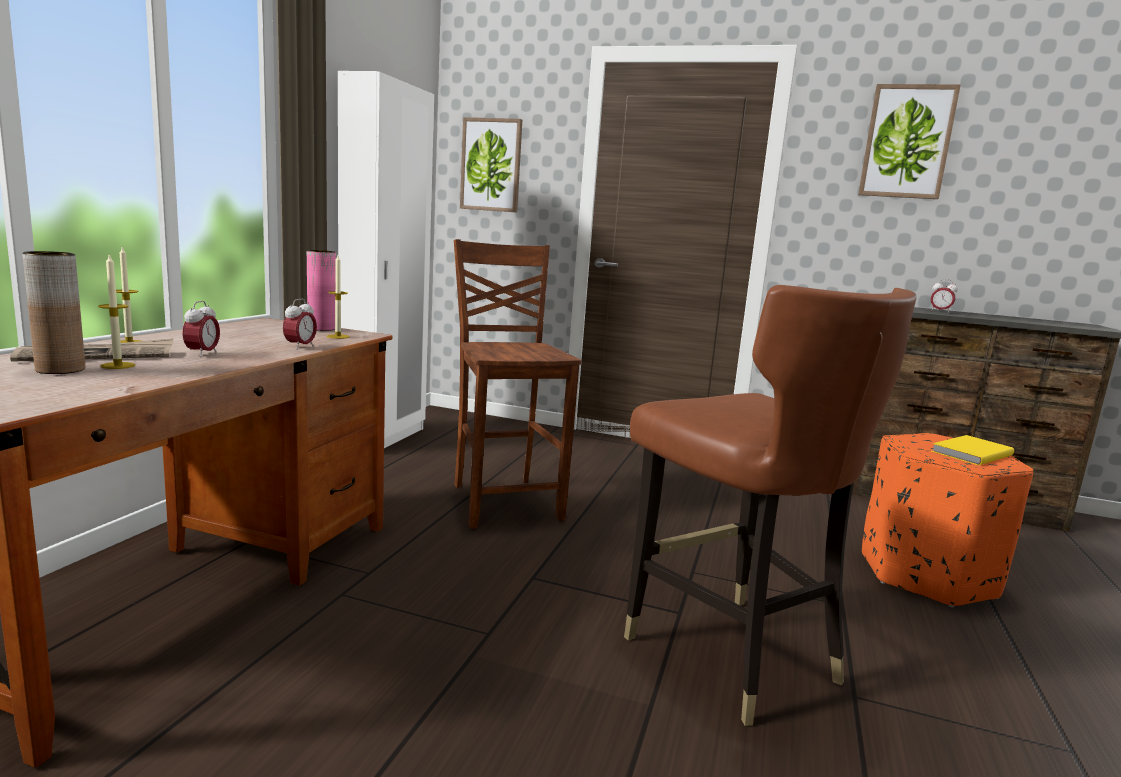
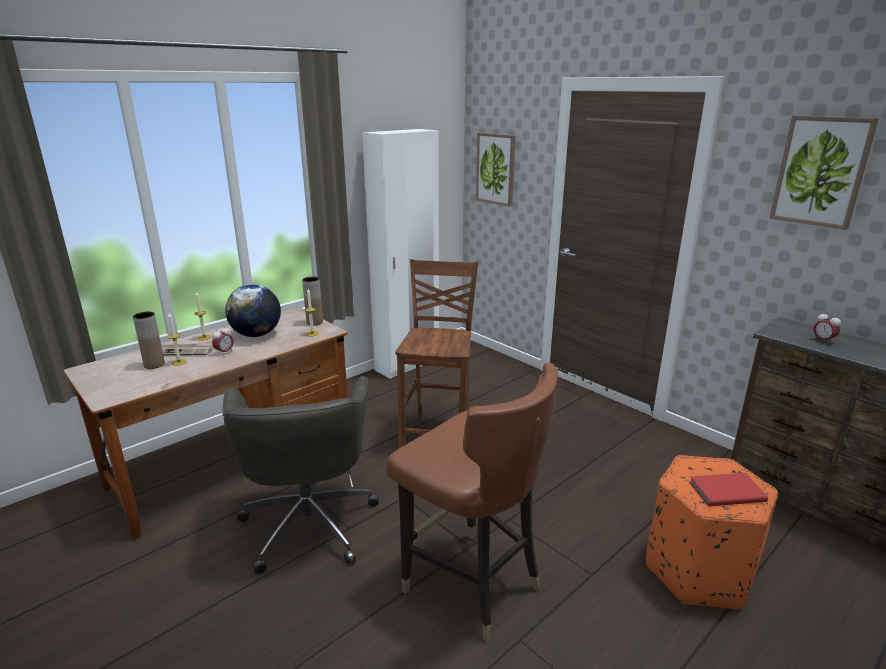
camera: 30 degrees right, 10 degrees up
alarm clock [283,299,317,350] -> none
pink vase [307,250,336,331] -> brown vase [302,277,323,326]
brown chair [624,285,917,726] -> brown chair turned 45 degrees counterclockwise [386,363,558,643]
yellow book [932,435,1014,465] -> red book [689,473,768,506]
none -> grey office chair [222,376,379,574]
none -> globe [225,284,281,337]

